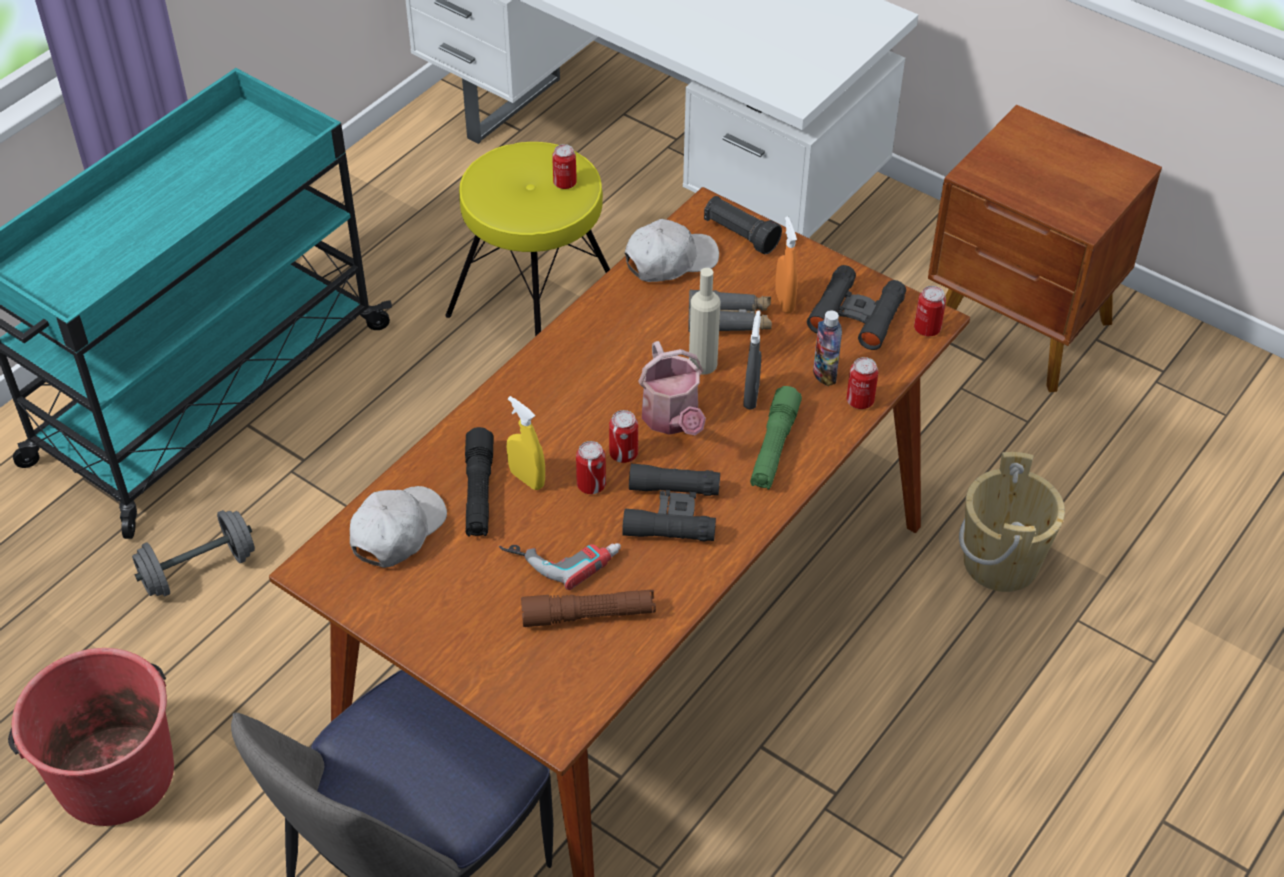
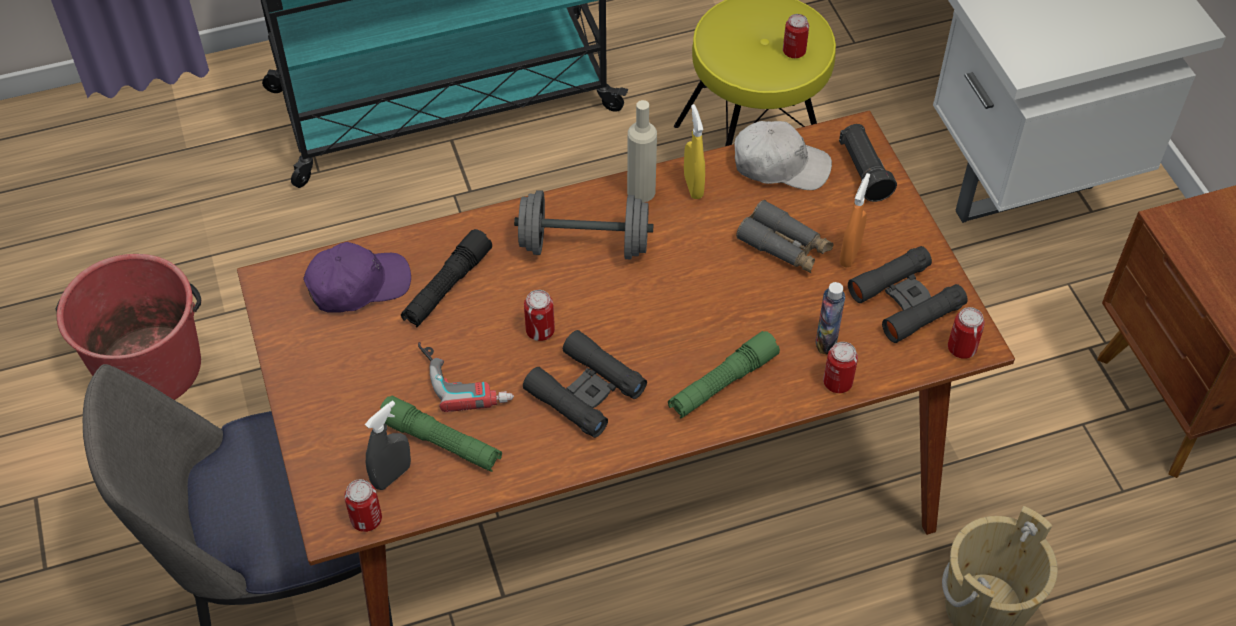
camera: 35 degrees right, 5 degrees up
grey dumbbell [132,510,255,596] -> grey dumbbell moved to [514,190,653,259]
white cap [350,486,447,568] -> purple cap [303,242,411,312]
yellow spray bottle [507,396,545,490] -> yellow spray bottle moved to [684,104,705,199]
brown flashlight [521,590,656,627] -> green flashlight [380,396,502,472]
can [609,410,638,463] -> can moved to [344,479,382,532]
watering can [638,341,706,435] -> none
beige bottle [689,268,720,375] -> beige bottle moved to [627,100,657,202]
grey spray bottle [743,310,761,410] -> grey spray bottle moved to [365,401,411,490]

